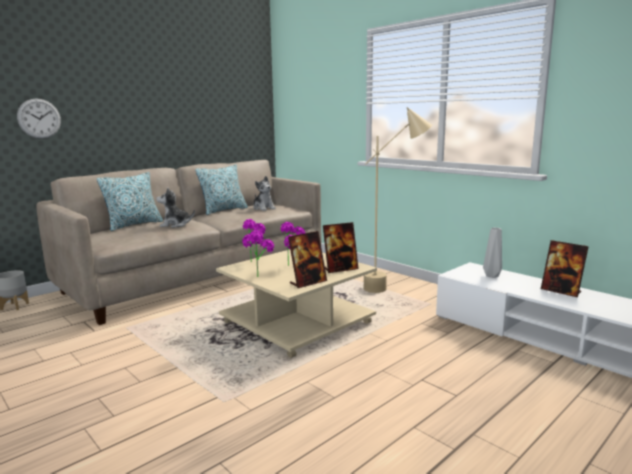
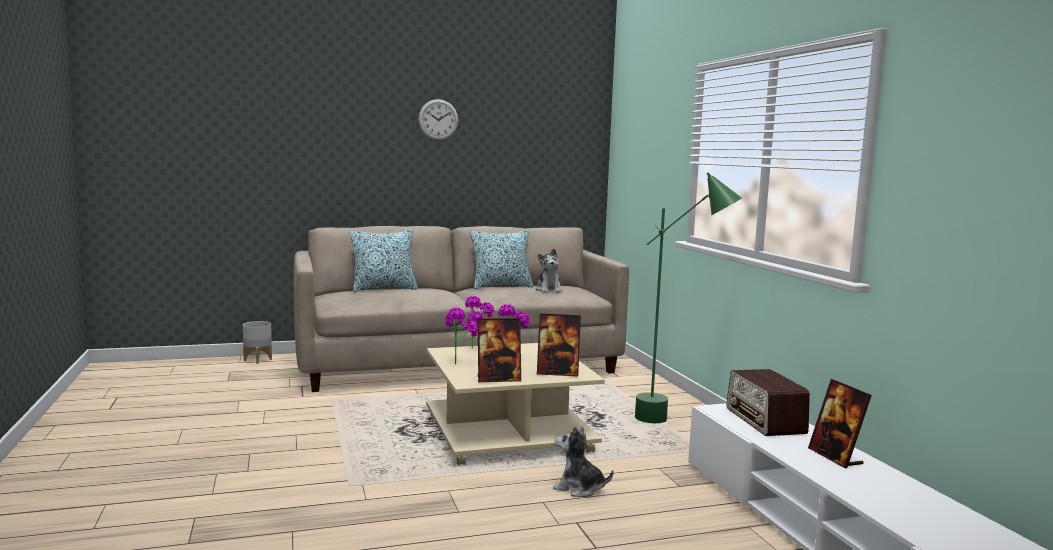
camera: 25 degrees right, 5 degrees down
wall clock [17,98,61,139] -> wall clock moved to [418,99,458,141]
plush toy [156,188,195,228] -> plush toy moved to [553,426,614,497]
beige floor lamp [364,107,432,293] -> green floor lamp [635,172,742,423]
grey vase [483,228,502,278] -> radio [726,369,810,436]

